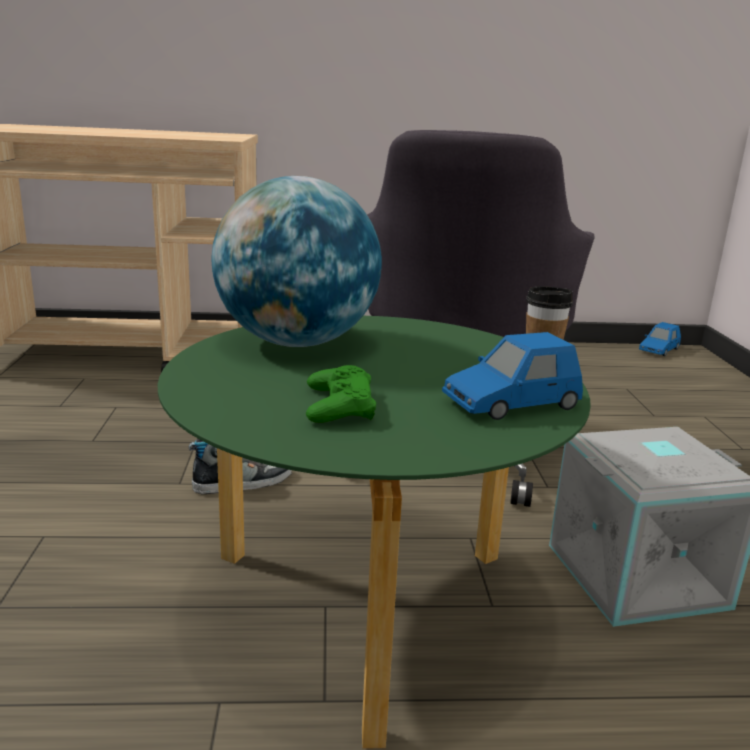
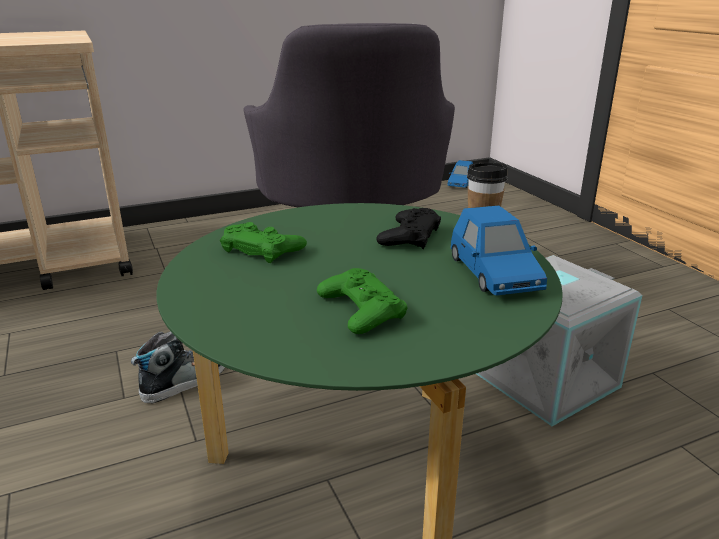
camera: 20 degrees left, 5 degrees up
globe [212,176,382,347] -> green game controller [220,222,307,263]
blue toy car [442,332,583,420] -> blue toy car turned 60 degrees counterclockwise [451,206,547,296]
none -> black game controller [376,208,441,249]

